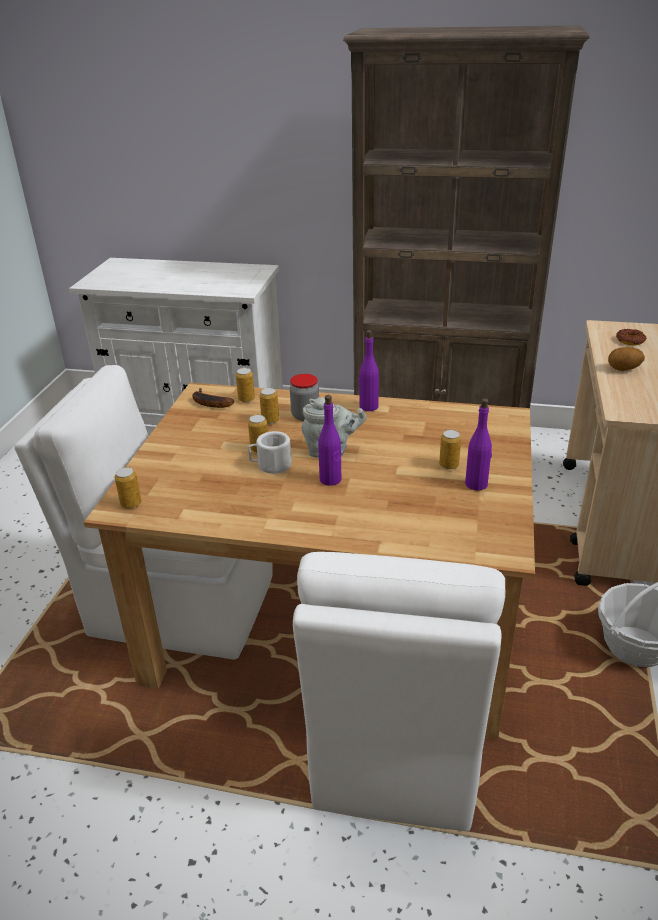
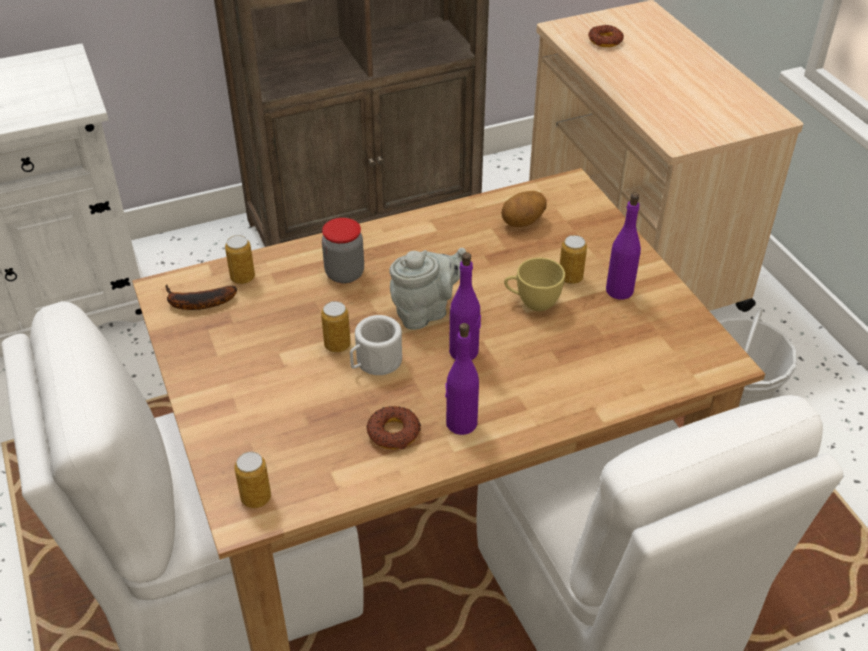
camera: 35 degrees left, 10 degrees up
can [259,388,279,424] -> none
purple bottle [359,330,379,411] -> purple bottle moved to [445,323,479,435]
potato [608,347,645,371] -> potato moved to [501,191,547,227]
none -> donut [367,406,421,449]
none -> yellow cup [504,258,565,311]

